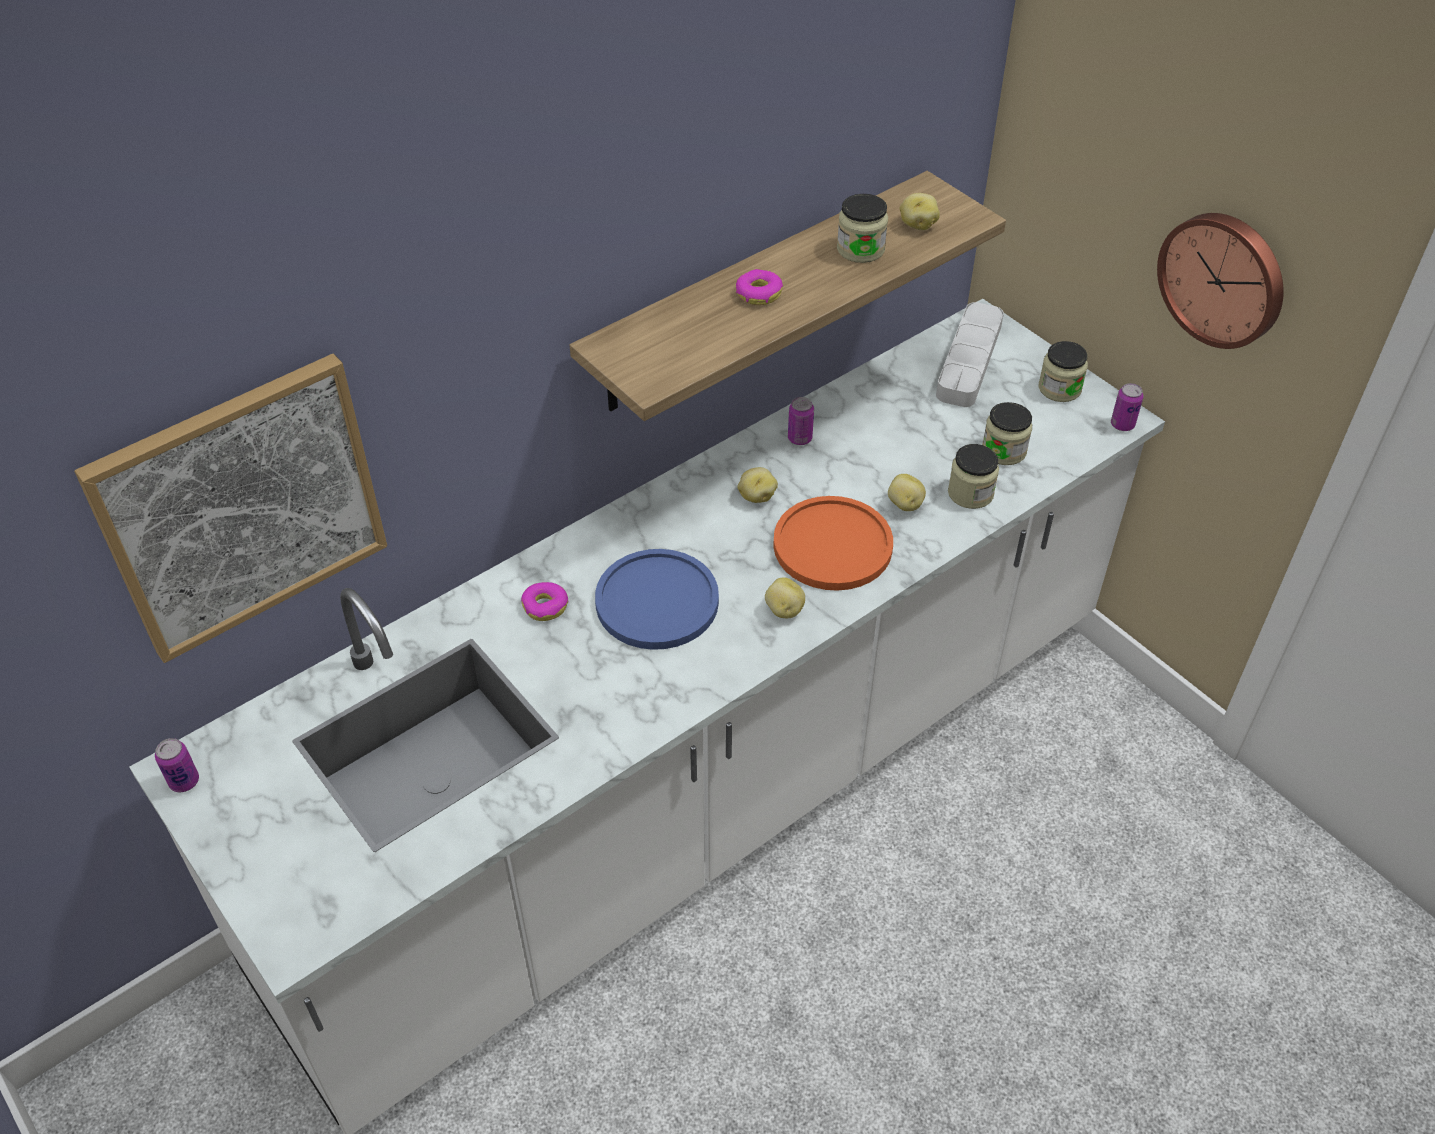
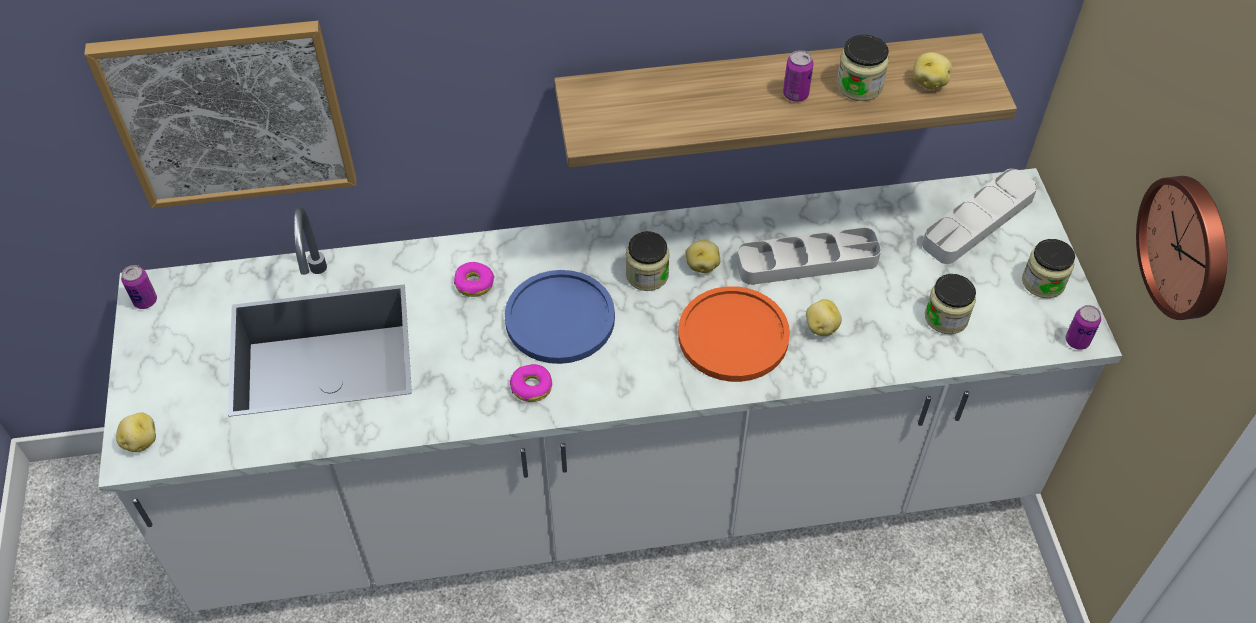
camera: 30 degrees right, 5 degrees up
donut [736,269,783,305] -> donut moved to [510,364,552,402]
potato [765,577,805,618] -> potato moved to [116,412,156,452]
can [788,397,814,445] -> can moved to [783,50,814,102]
jar [948,444,999,509] -> jar moved to [626,231,670,291]
none -> grey tray [737,227,881,285]

